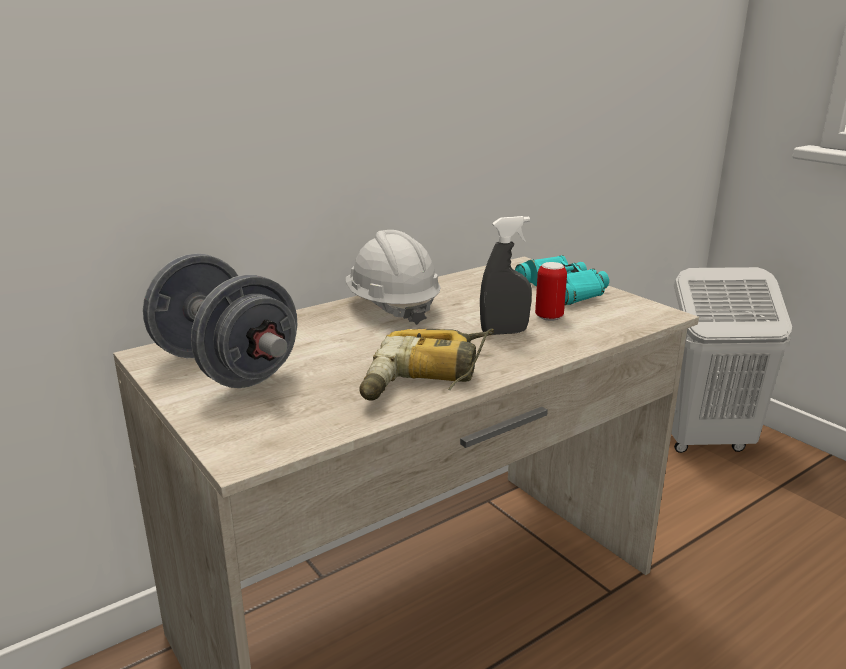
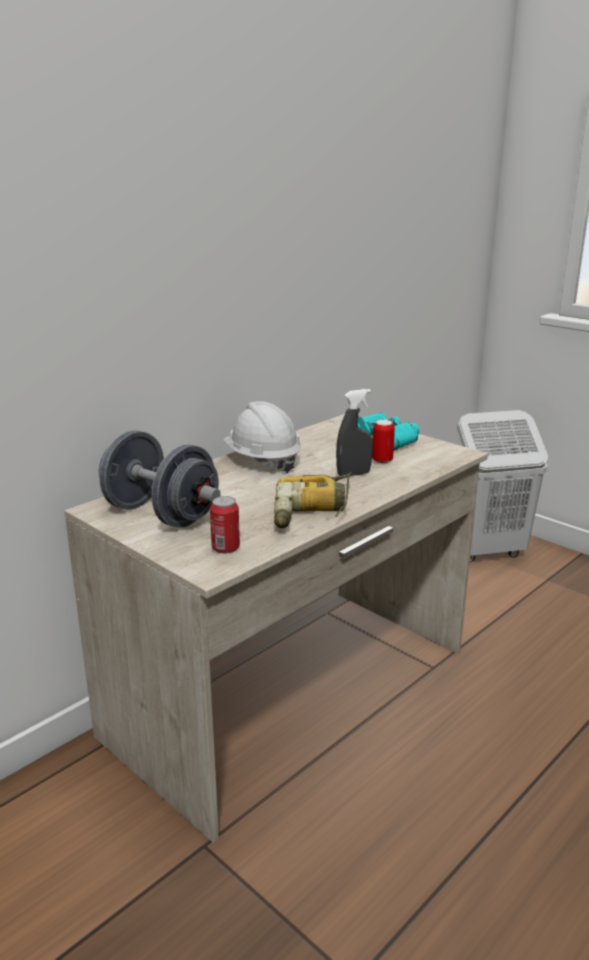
camera: 10 degrees left, 0 degrees up
none -> can [210,496,240,553]

